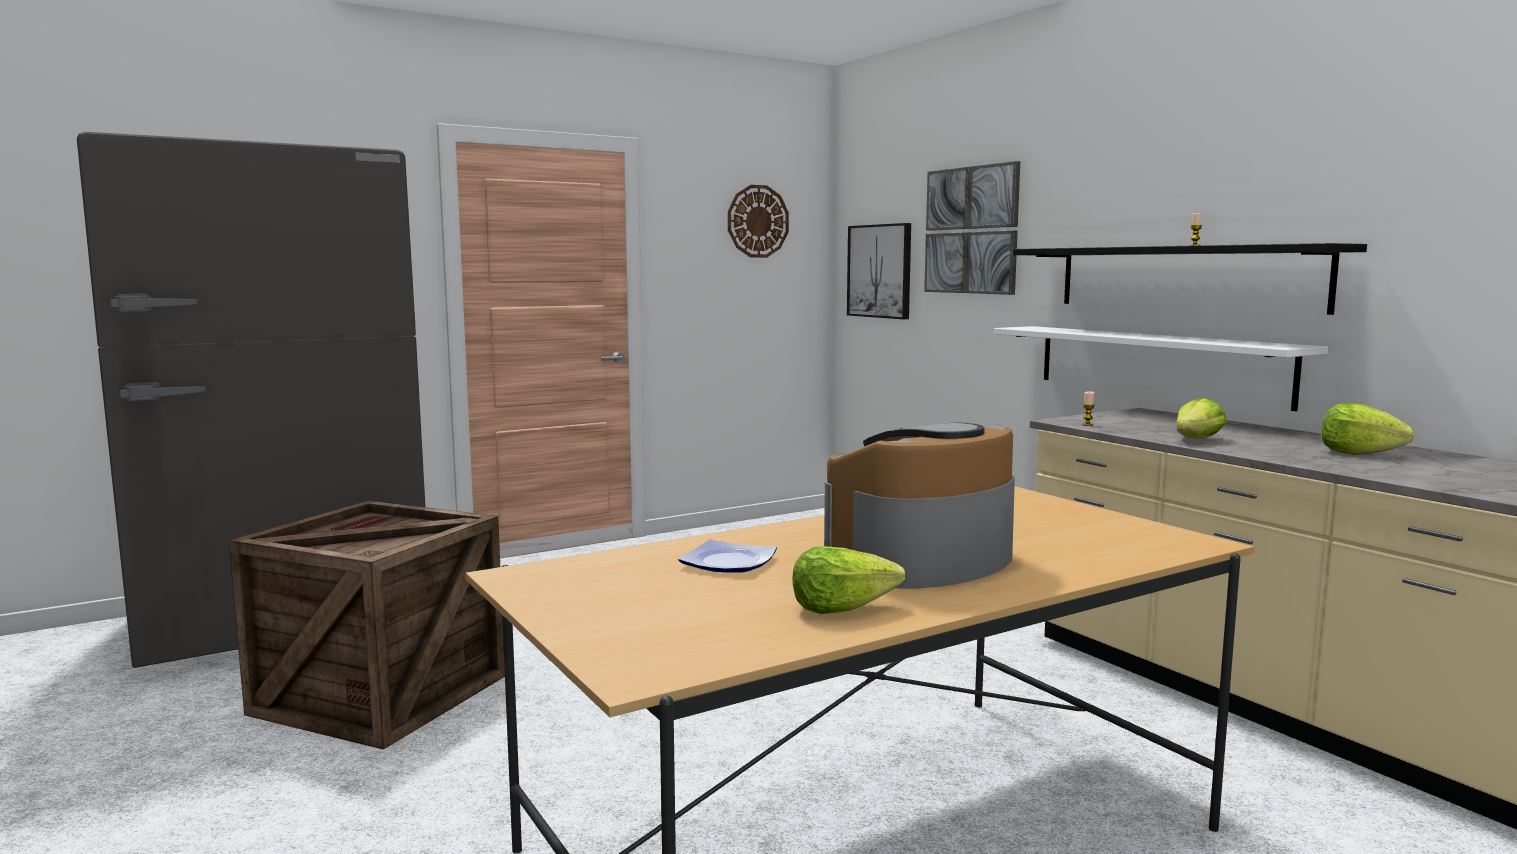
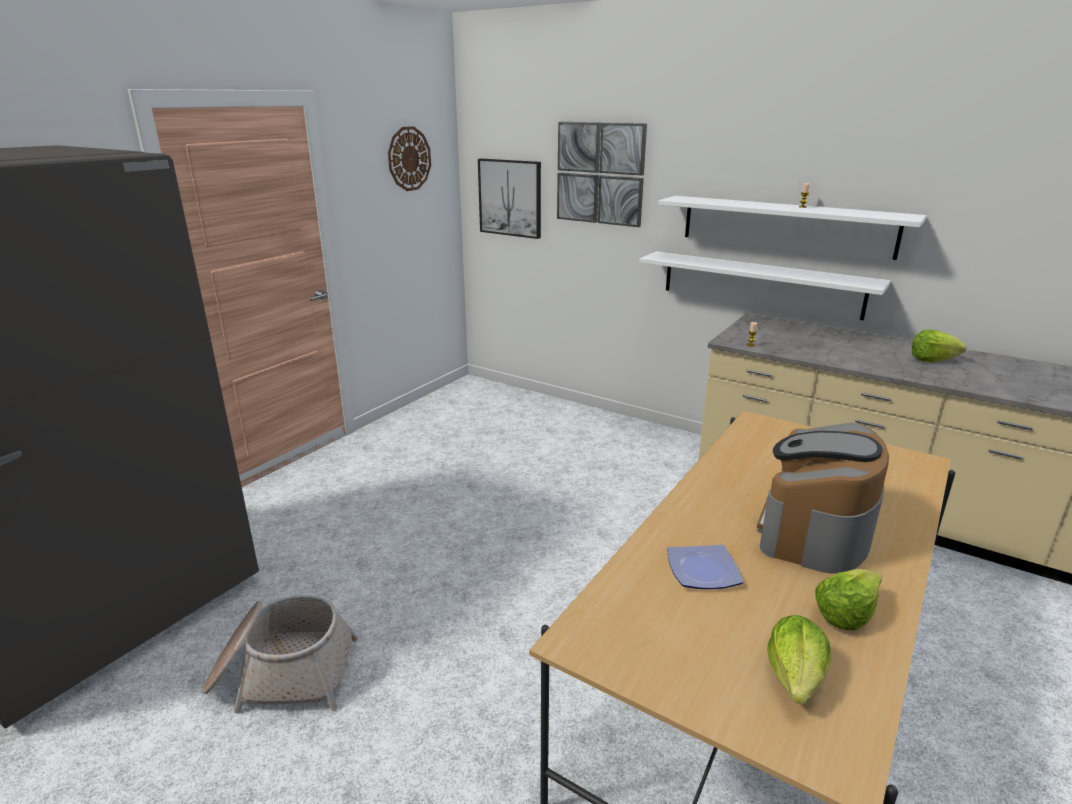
camera: 25 degrees left, 15 degrees up
crate [229,500,505,750] -> basket [202,595,358,714]
black shelf [1013,243,1367,315] -> white shelf [658,196,926,260]
lettuce [1176,398,1227,438] -> lettuce moved to [767,615,831,704]

